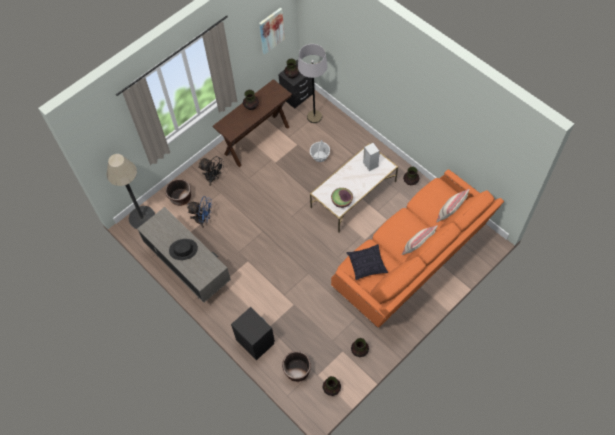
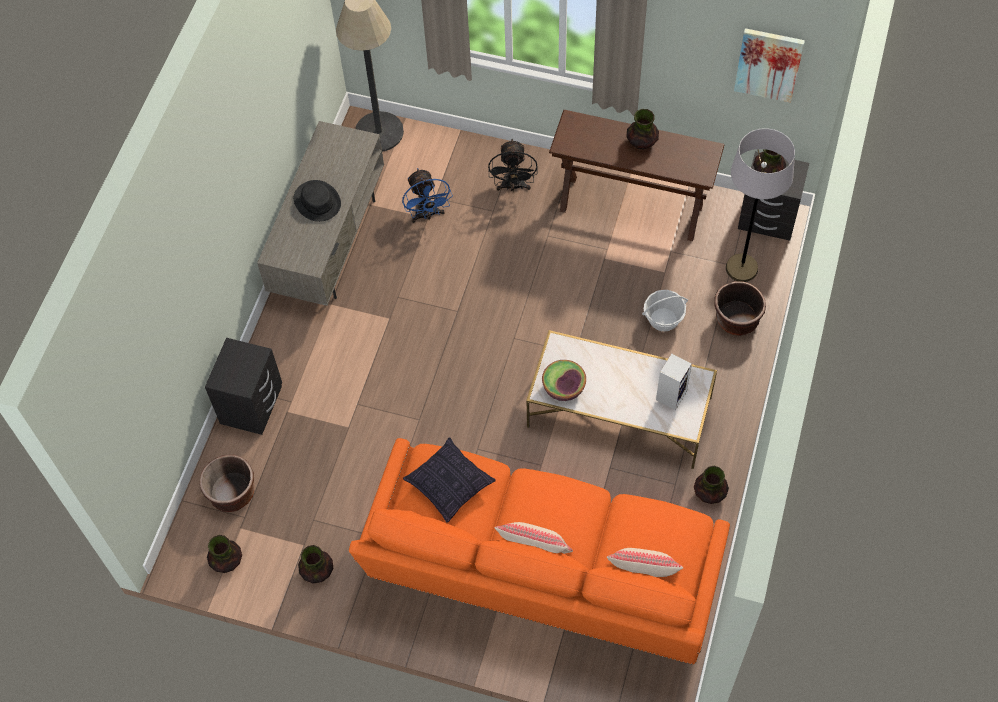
camera: 60 degrees right, 0 degrees up
brown planter [165,179,191,206] -> brown planter moved to [714,281,766,336]

